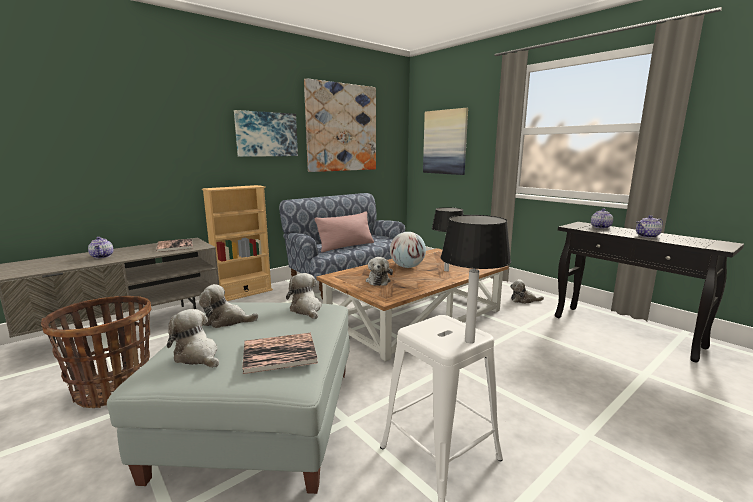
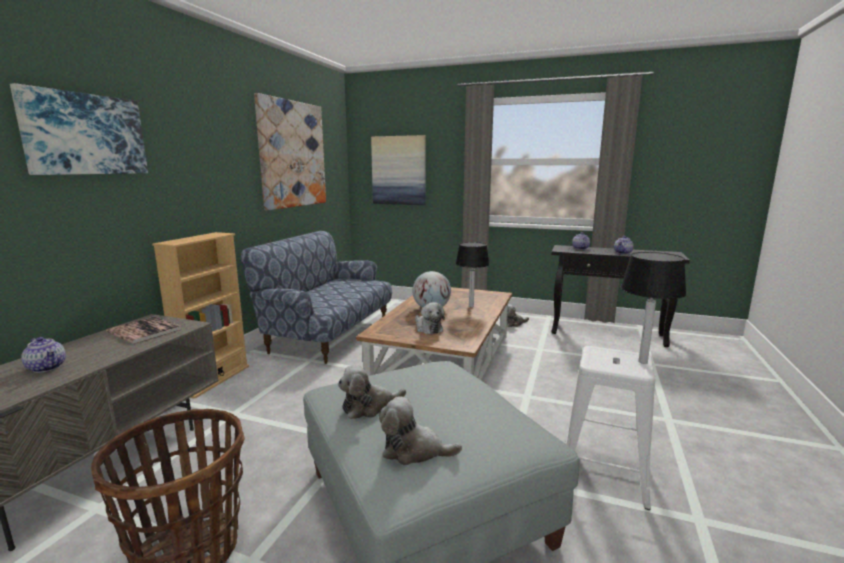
camera: 30 degrees left, 0 degrees up
picture [234,110,298,157] -> picture moved to [10,83,148,175]
book [242,333,318,374] -> none
plush toy [286,273,322,319] -> none
pink pillow [315,211,374,252] -> none

